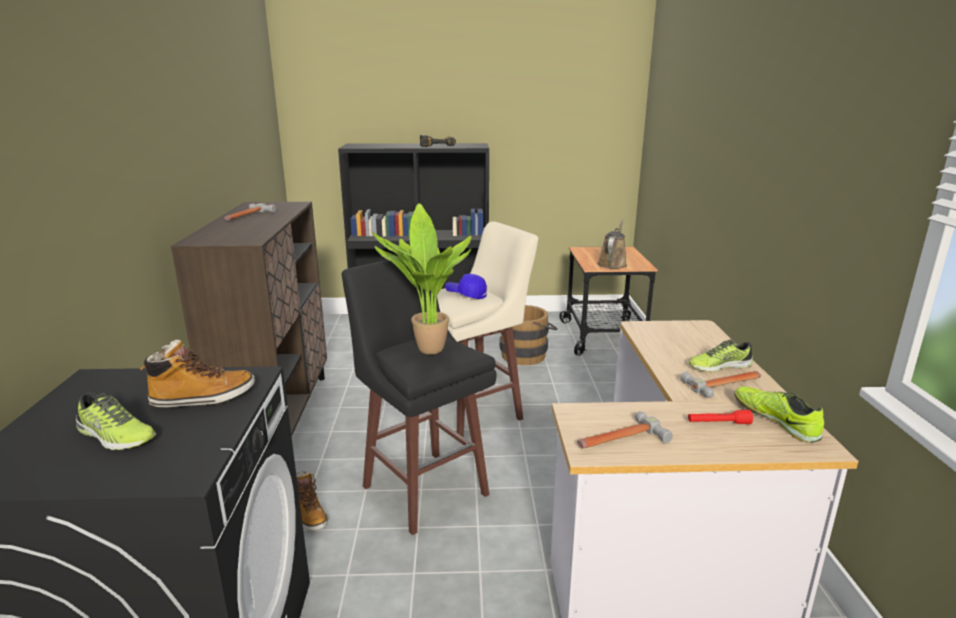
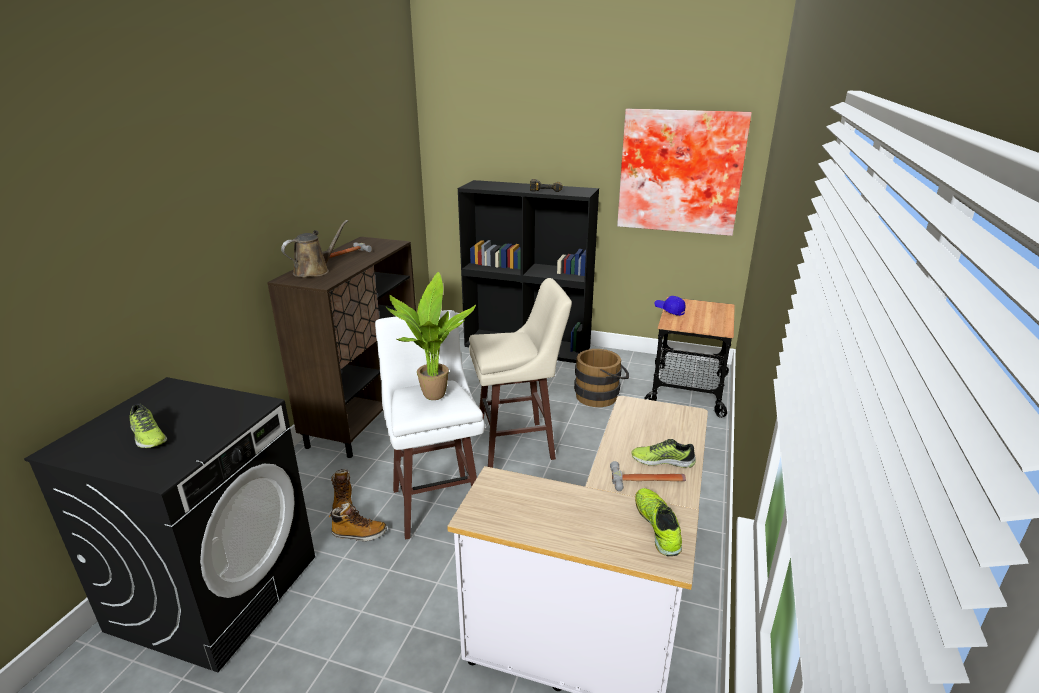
camera: 20 degrees right, 5 degrees up
boot [140,340,255,408] -> boot moved to [329,503,387,541]
black stool [342,260,497,535] -> white stool [375,310,485,540]
blue cap [445,274,487,299] -> blue cap moved to [655,296,685,316]
hammer [577,411,673,449] -> none
brown watering can [597,219,627,269] -> brown watering can moved to [281,220,348,278]
red flashlight [688,410,753,424] -> none
none -> picture [617,109,752,236]

